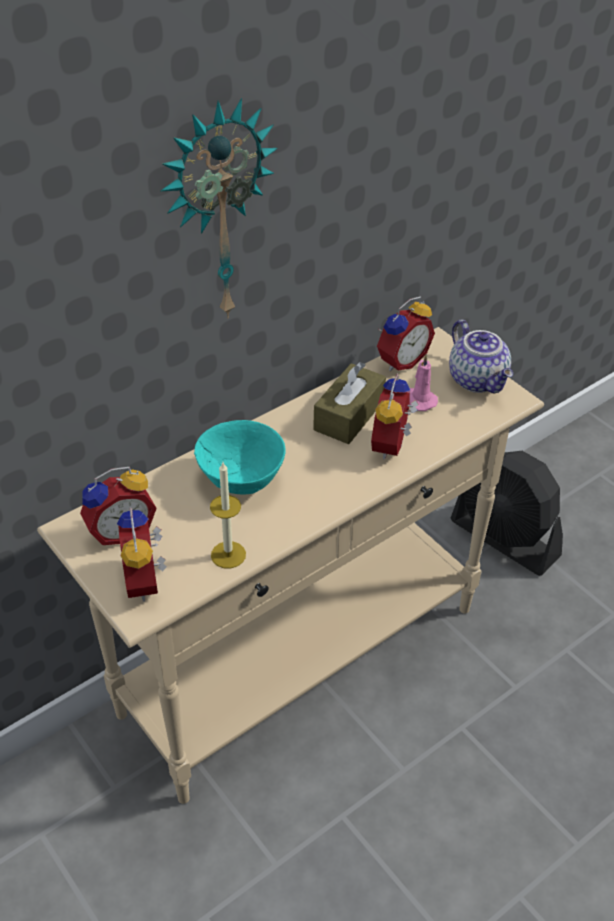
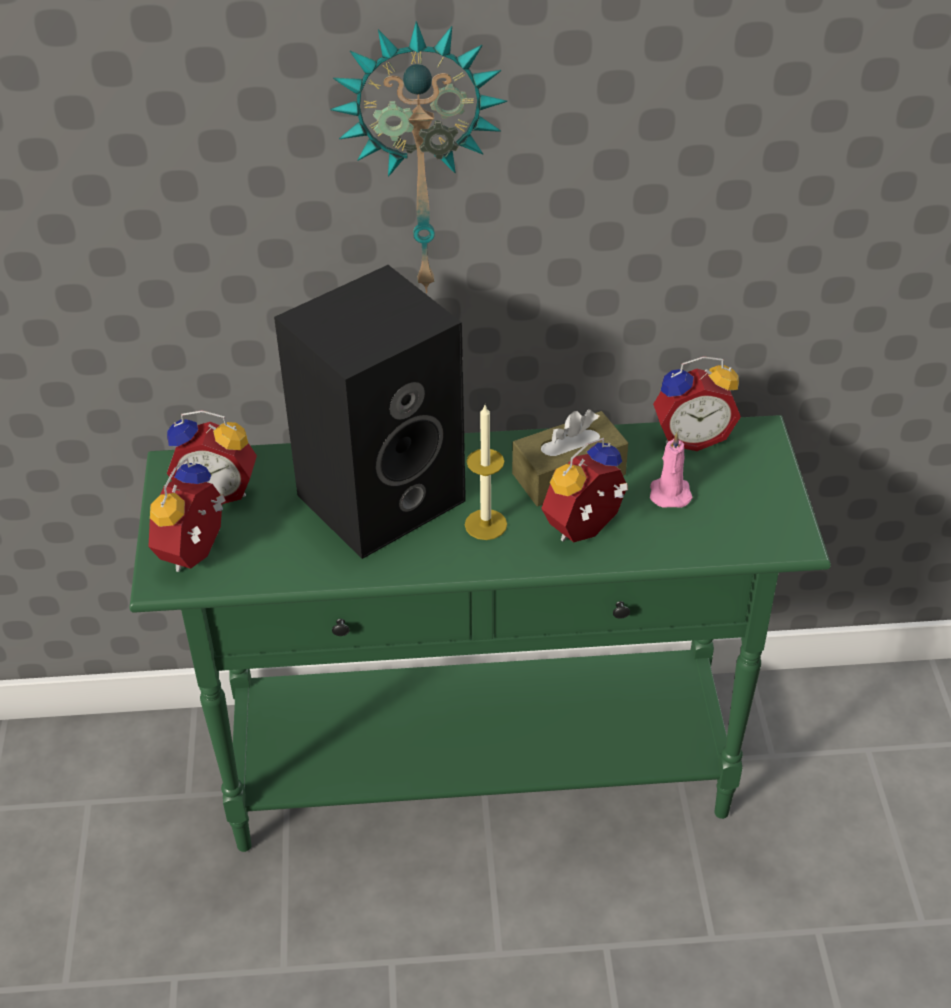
camera: 35 degrees right, 0 degrees up
beige console table [37,327,544,804] -> green console table [129,415,831,852]
turquoise bowl [194,420,286,495] -> black speaker [274,265,466,559]
candle [210,462,246,568] -> candle moved to [465,405,507,540]
teapot [449,319,513,393] -> none
black fan [451,451,563,576] -> none

